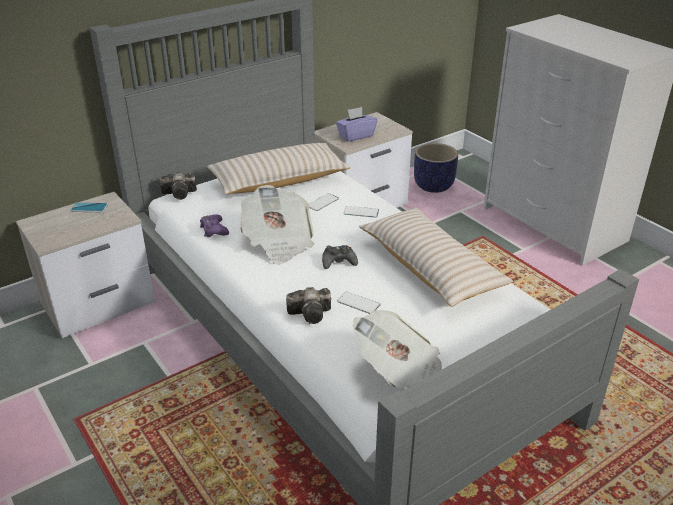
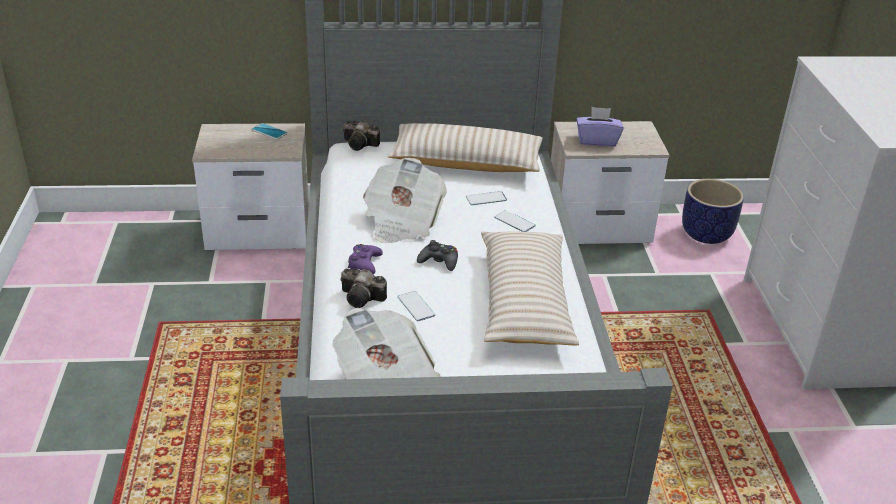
camera: 30 degrees right, 0 degrees up
purple game controller [200,214,229,237] -> purple game controller moved to [348,244,383,274]

